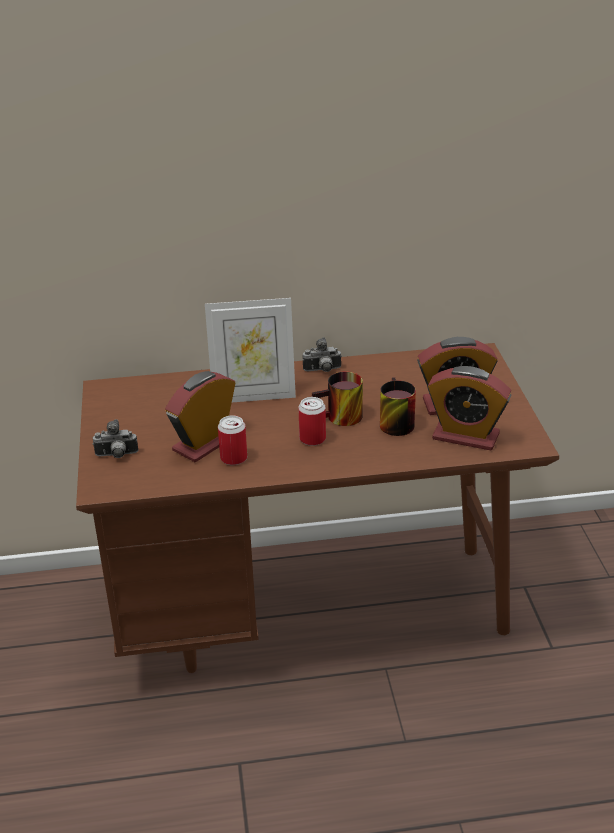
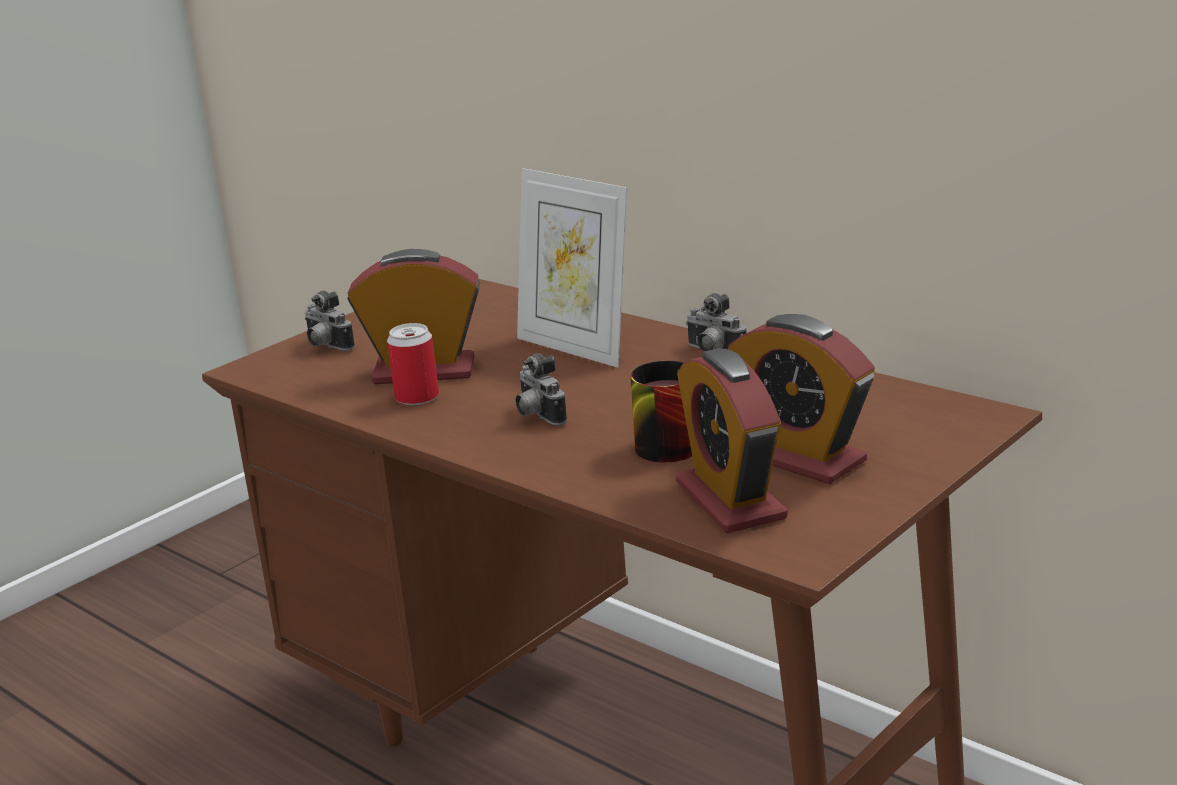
camera: 50 degrees right, 10 degrees down
can [298,397,326,446] -> camera [516,353,567,425]
mug [312,372,363,426] -> none

